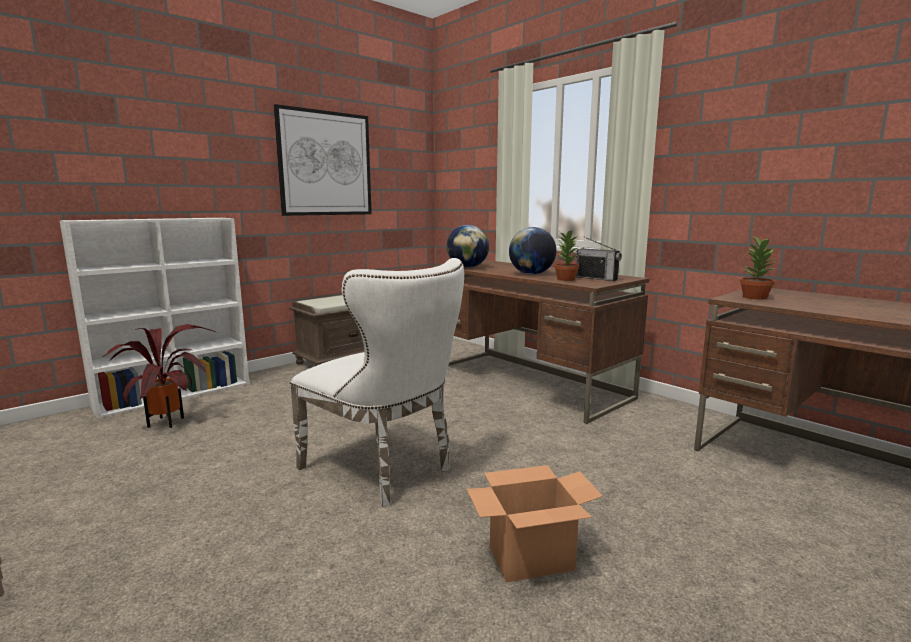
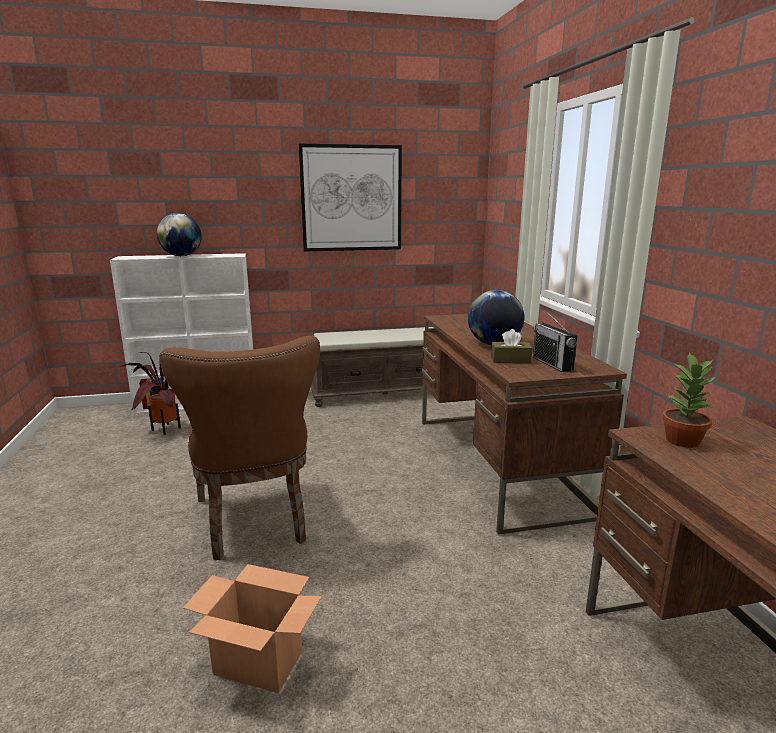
camera: 30 degrees right, 5 degrees up
white chair [290,258,464,507] -> brown chair [160,336,320,560]
globe [447,225,489,268] -> globe moved to [157,213,202,256]
potted plant [554,231,579,281] -> brown tissue box [491,329,532,363]

